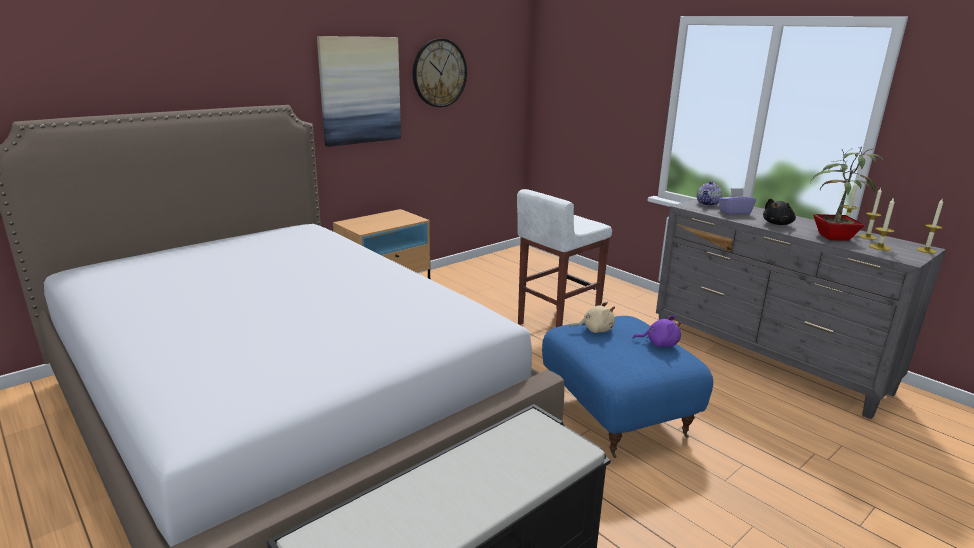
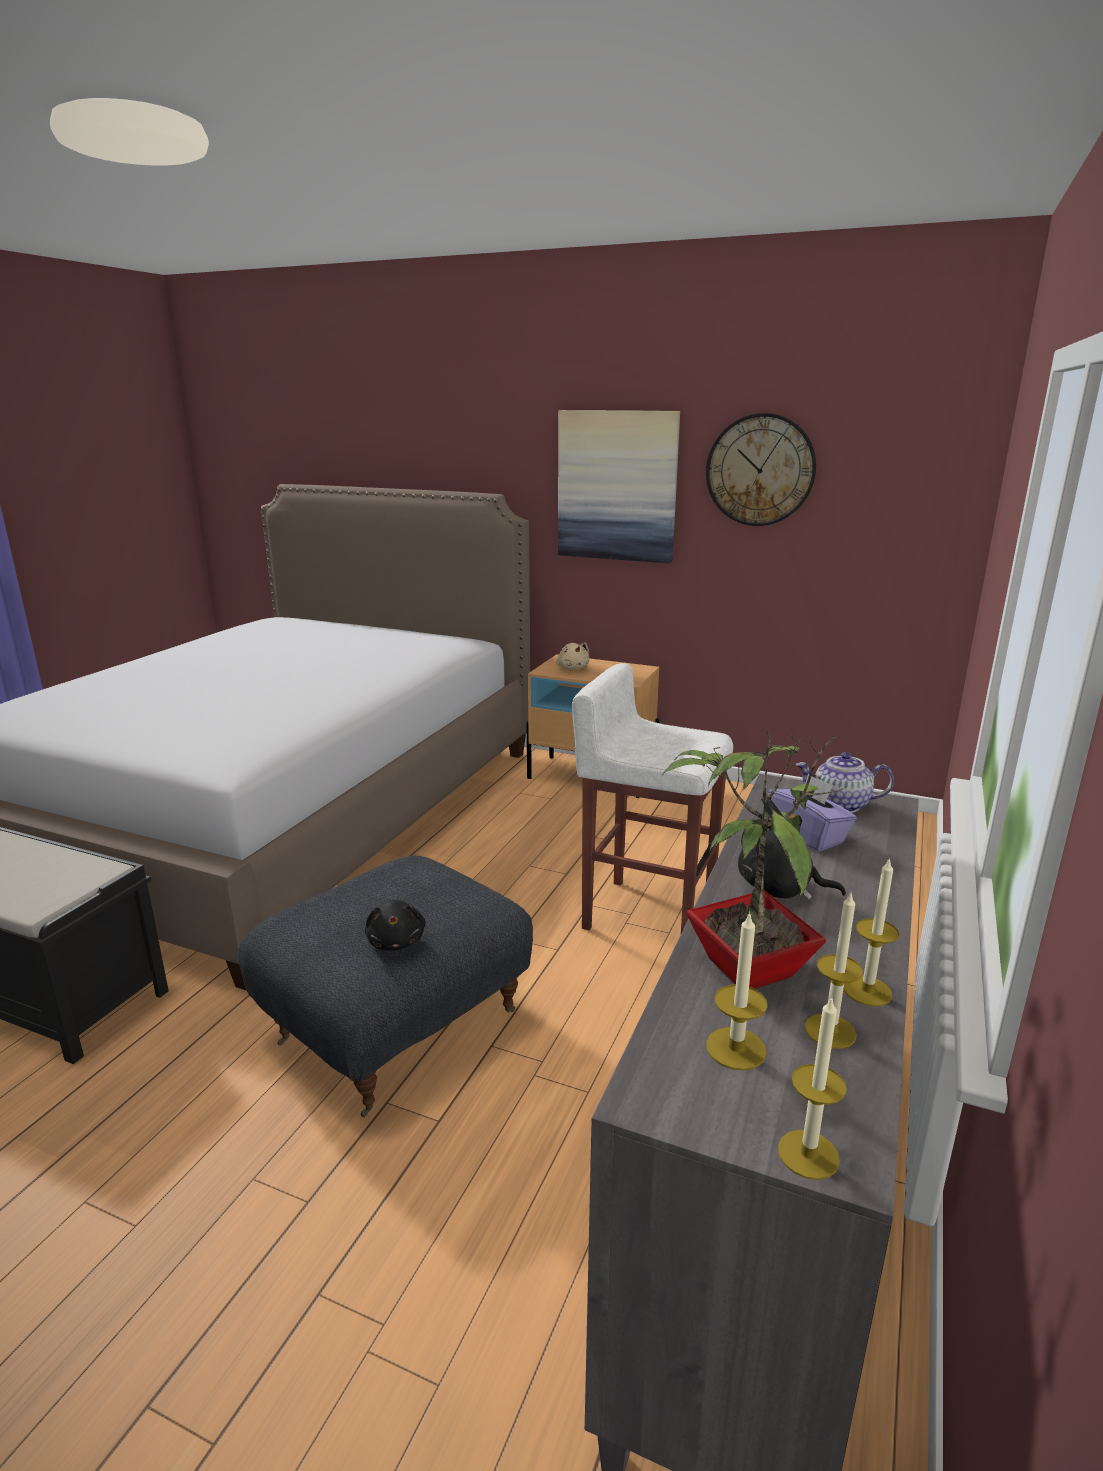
camera: 65 degrees right, 0 degrees up
blue ottoman [542,316,713,458] -> grey ottoman [238,856,533,1117]
beige plush toy [570,301,615,333] -> beige plush toy moved to [556,643,589,670]
purple plush toy [633,315,682,347] -> black plush toy [365,900,426,951]

